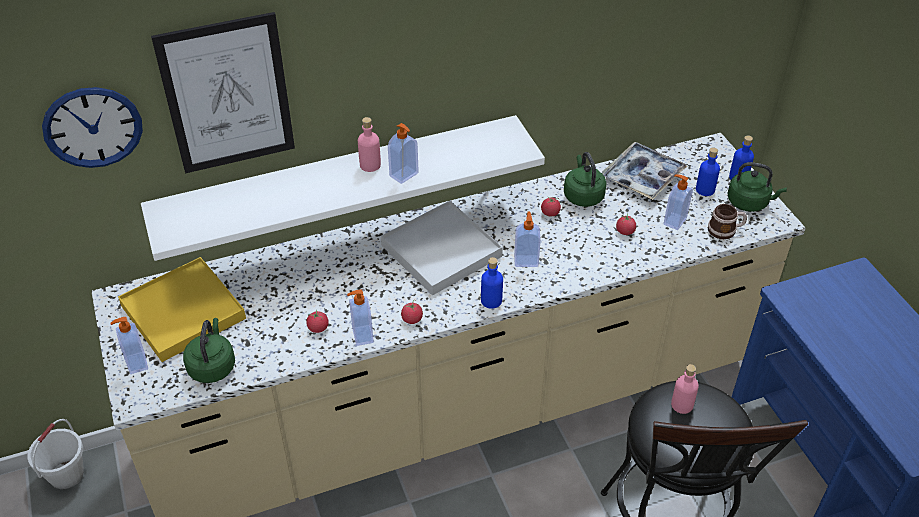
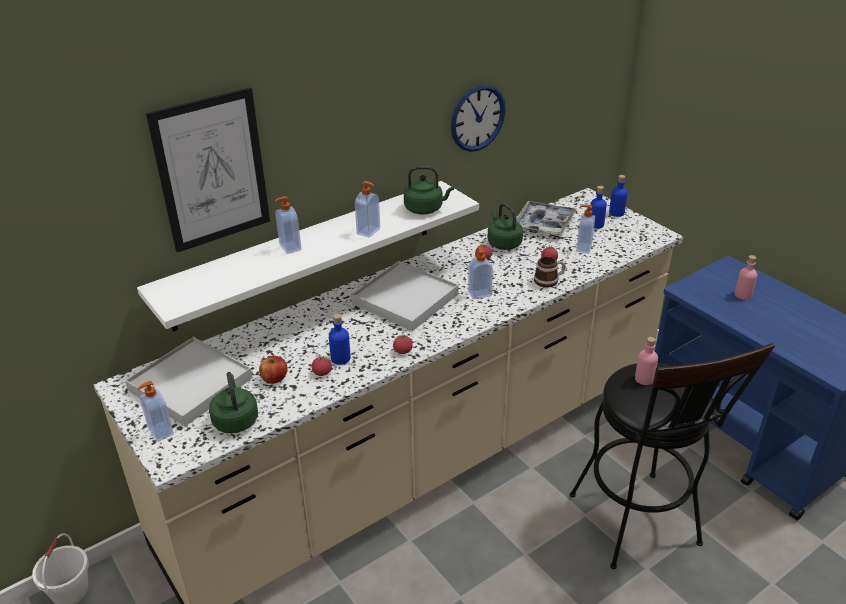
camera: 15 degrees left, 10 degrees down
wall clock [42,87,143,168] -> wall clock moved to [451,84,506,152]
yellow tray [118,257,246,362] -> white tray [125,337,253,426]
soap dispenser [347,290,374,346] -> soap dispenser moved to [275,196,301,254]
pink bottle [358,117,381,172] -> pink bottle moved to [735,255,757,300]
blue bottle [481,257,503,309] -> blue bottle moved to [329,314,351,365]
mug [708,204,747,239] -> mug moved to [534,257,565,288]
green kettle [728,162,787,212] -> green kettle moved to [404,166,454,215]
none -> apple [259,356,287,384]

